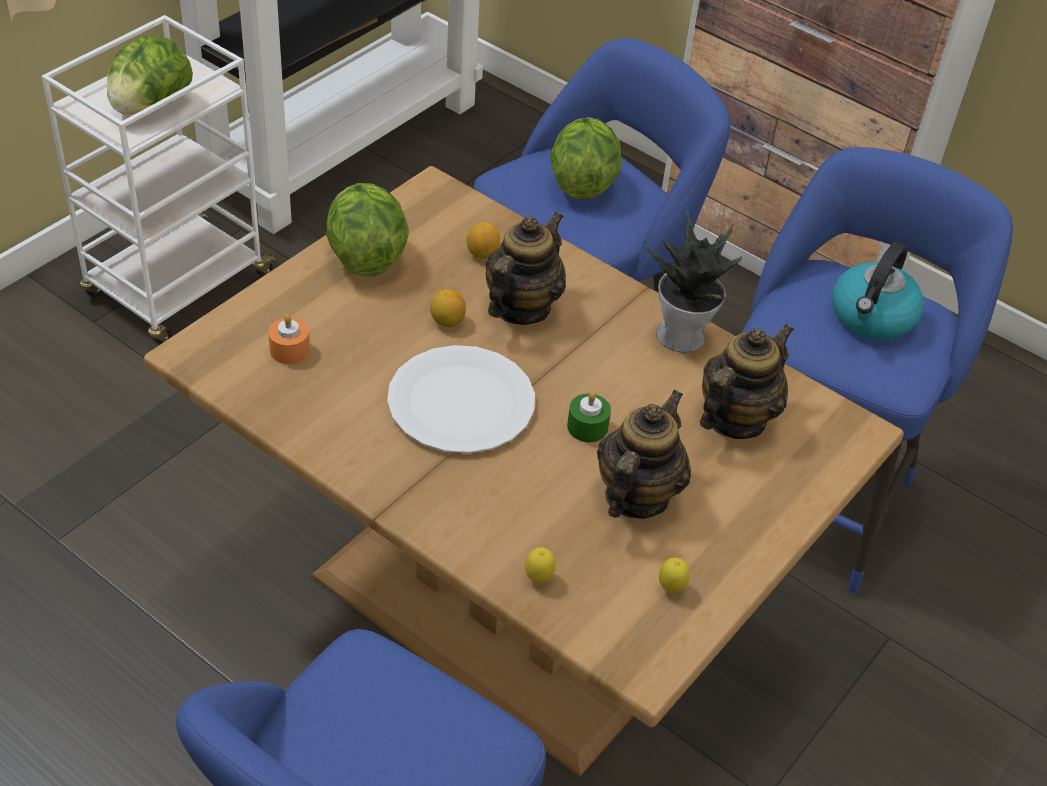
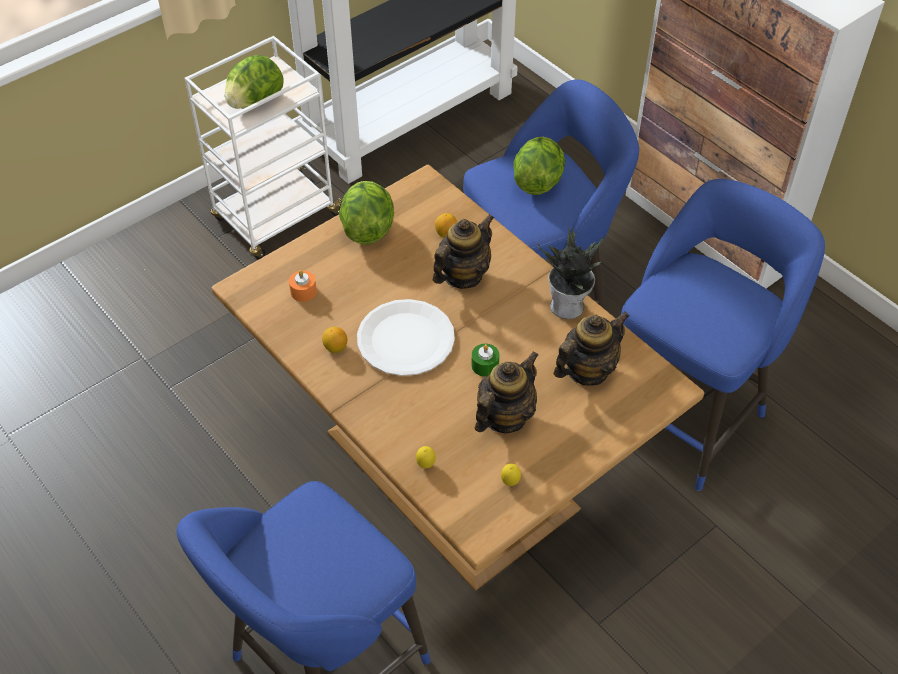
camera: 15 degrees right, 5 degrees up
lemon [430,289,466,327] -> lemon moved to [322,327,347,353]
kettle [832,242,924,340] -> none

